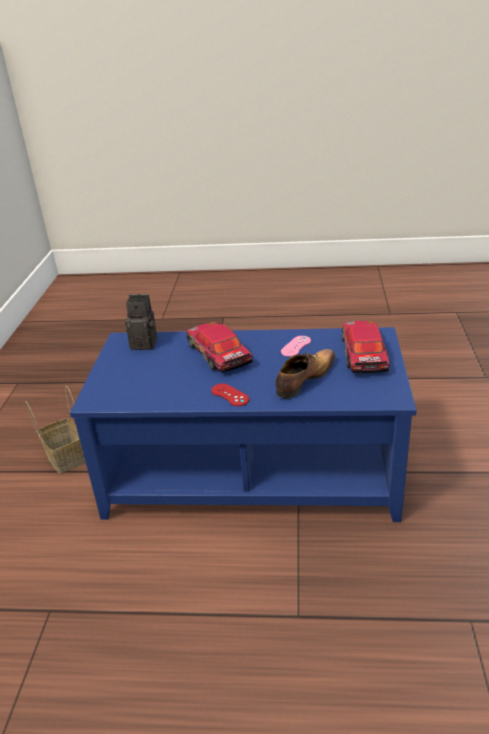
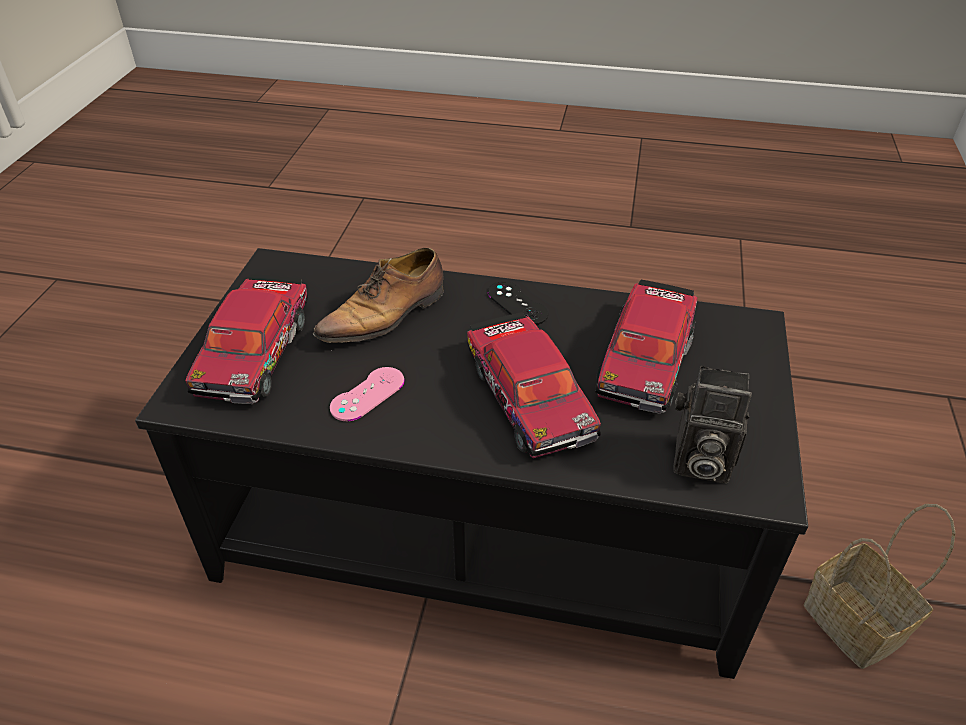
camera: 175 degrees left, 10 degrees up
blue coffee table [70,327,417,522] -> black coffee table [135,248,808,679]
red game controller [211,384,249,406] -> black game controller [488,281,548,325]
none -> toy car [595,280,697,414]

